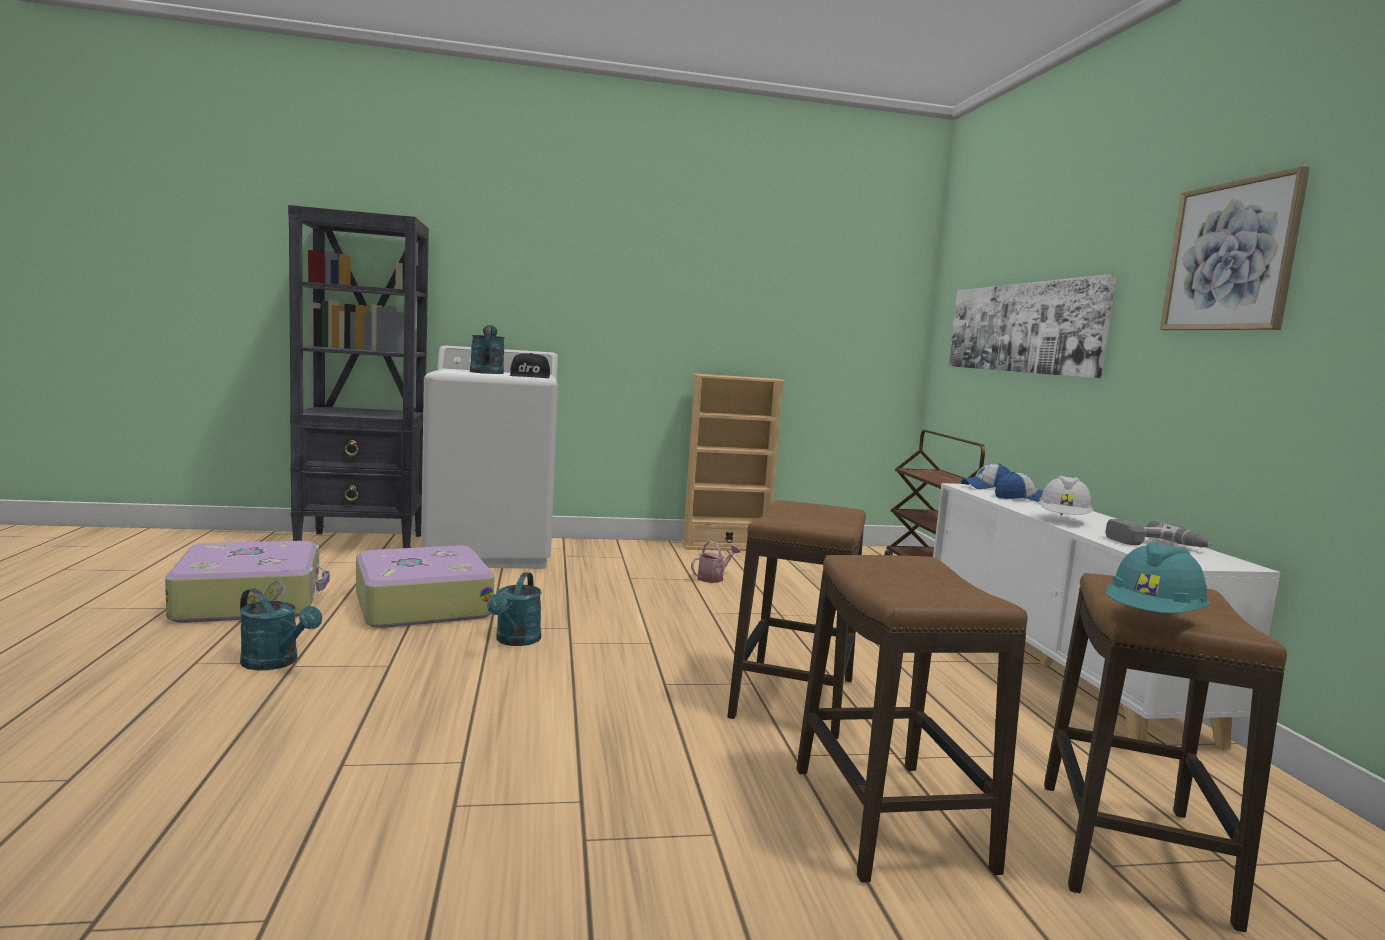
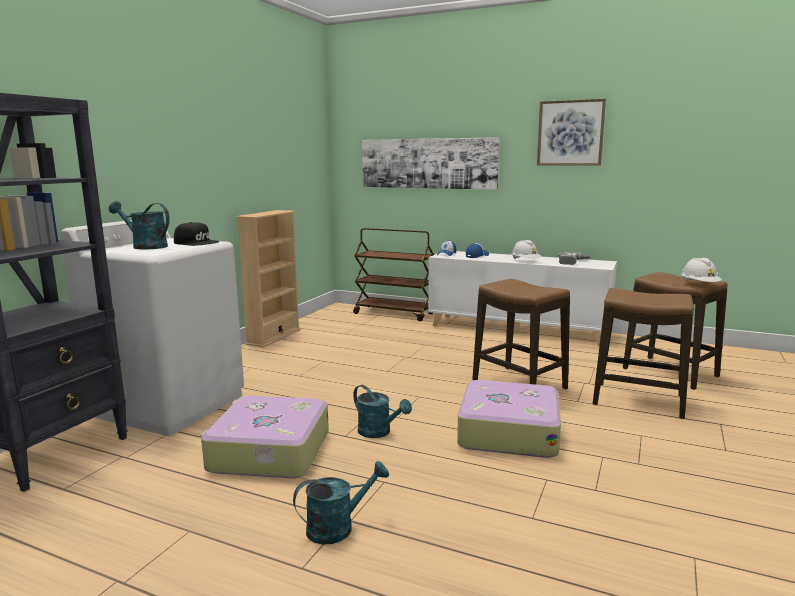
camera: 55 degrees left, 5 degrees up
suitcase [165,541,330,623] -> suitcase moved to [457,380,561,458]
watering can [691,541,740,583] -> none
turquoise hard hat [1106,542,1210,613] -> white hard hat [681,258,722,282]

